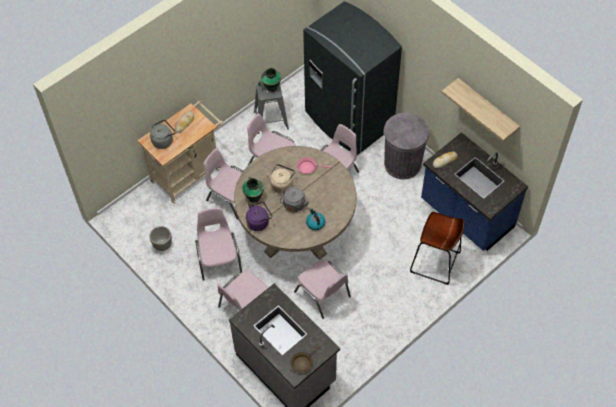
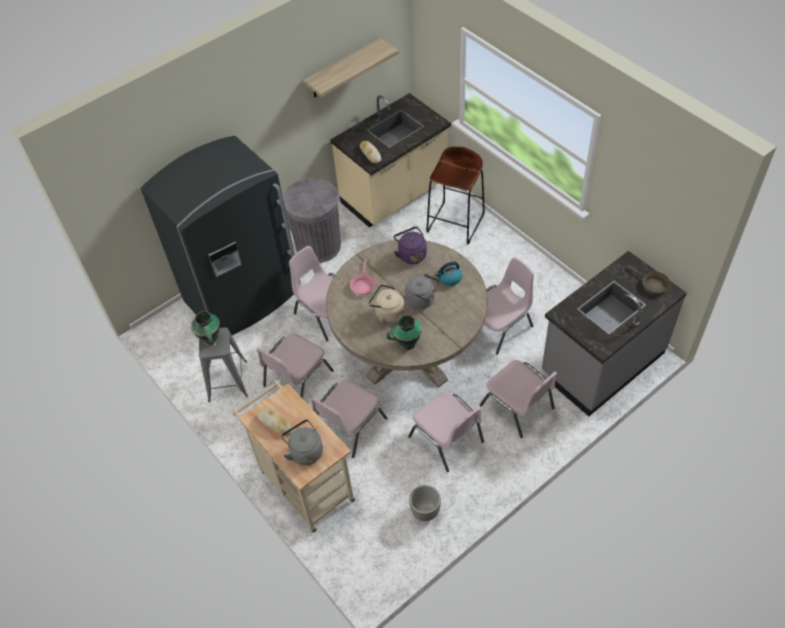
camera: 85 degrees left, 5 degrees down
pink chair [195,208,242,281] -> pink chair turned 120 degrees counterclockwise [408,392,484,472]
purple kettle [246,201,272,231] -> purple kettle moved to [394,227,427,264]
blue counter [421,132,528,251] -> beige counter [330,93,451,228]

